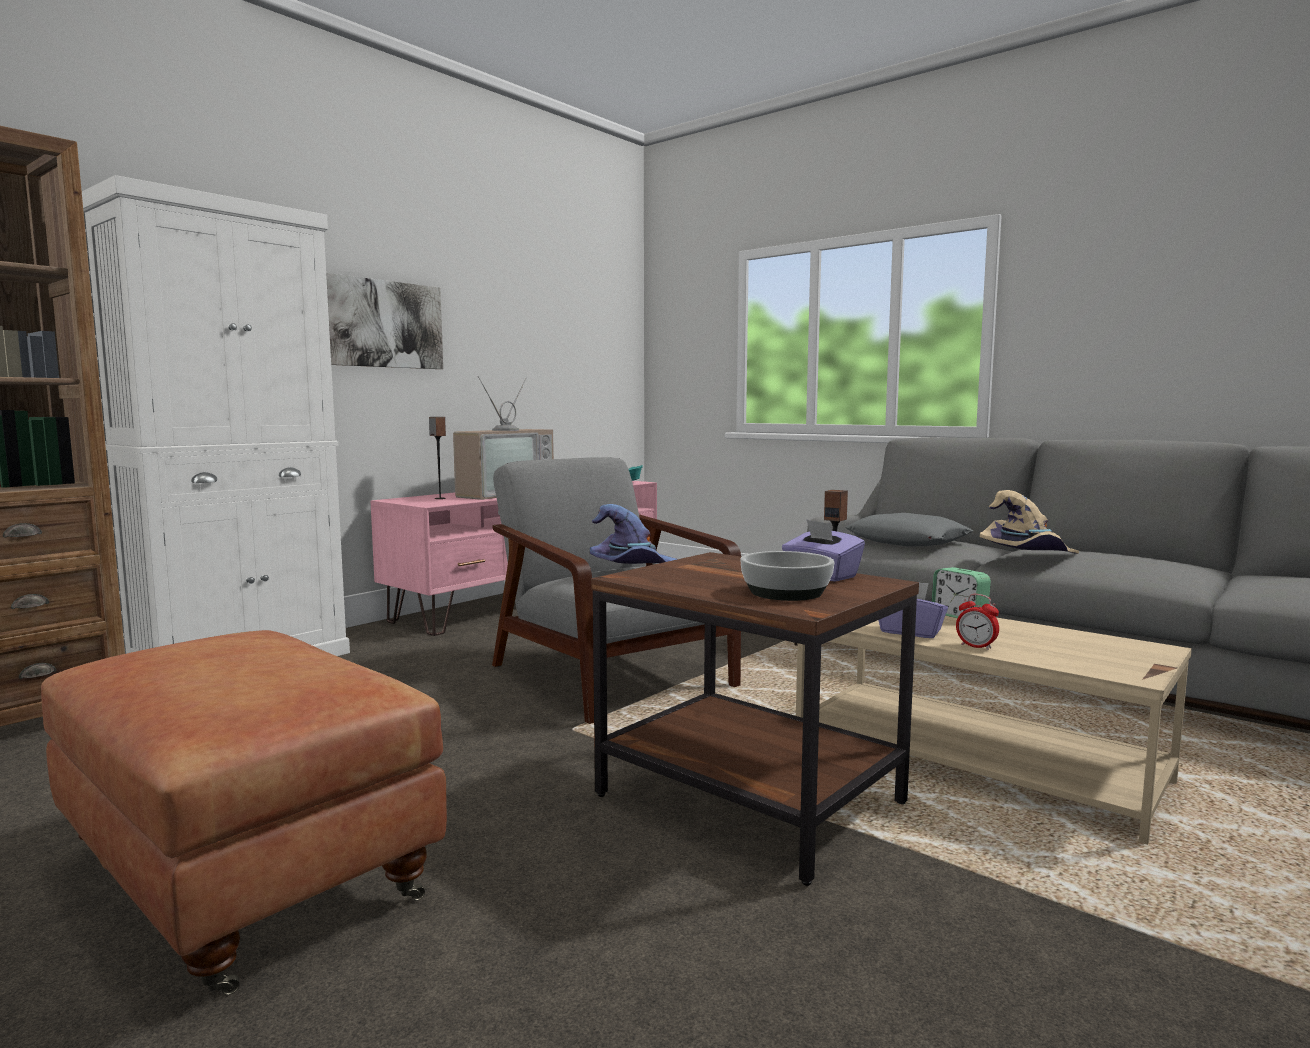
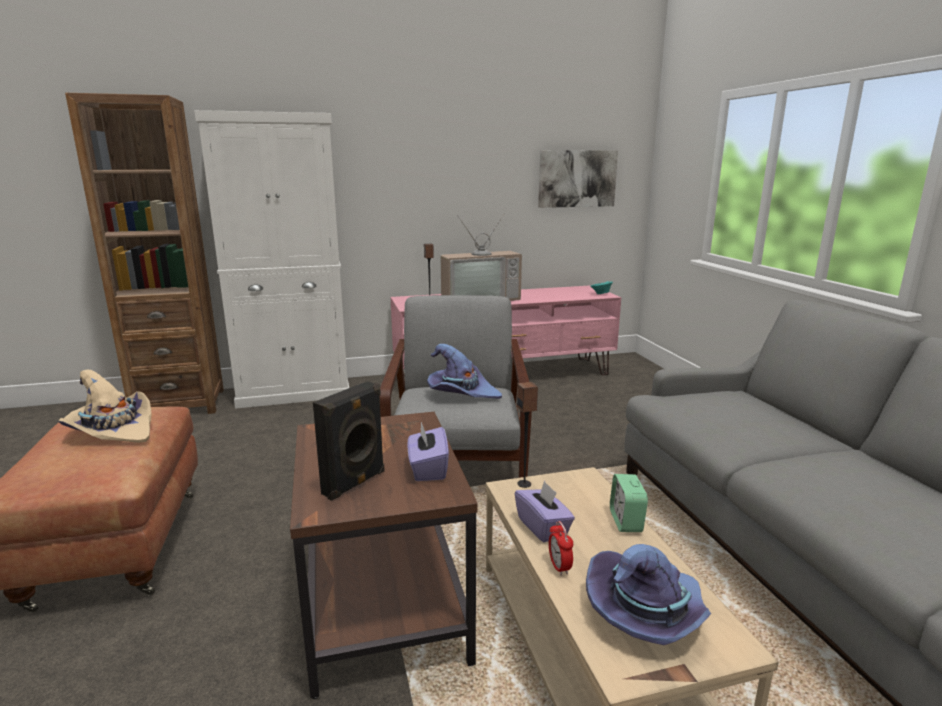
camera: 35 degrees right, 10 degrees up
picture [326,273,443,369] -> picture moved to [538,150,618,208]
bowl [740,551,835,601] -> black speaker [313,381,385,501]
grey pillow [845,513,973,547] -> none
beige hat [980,490,1079,554] -> beige hat moved to [59,369,152,443]
none -> purple hat [586,544,711,645]

